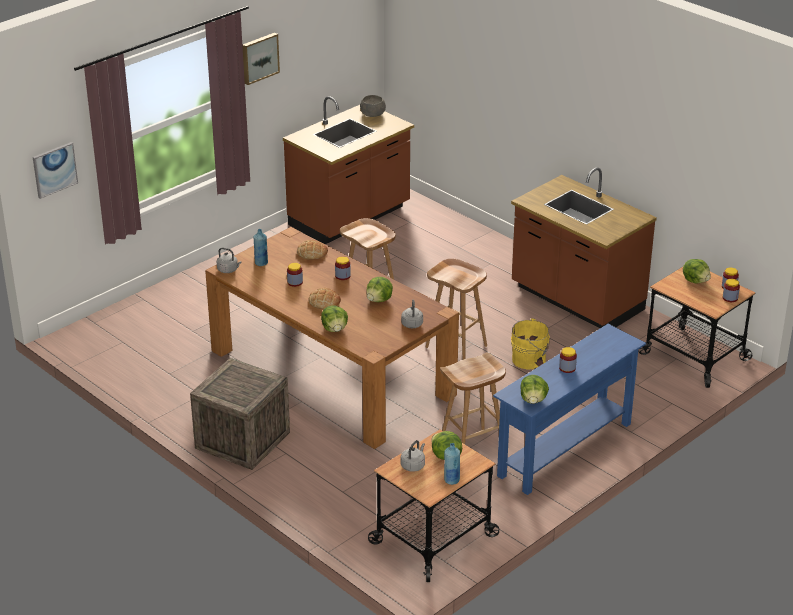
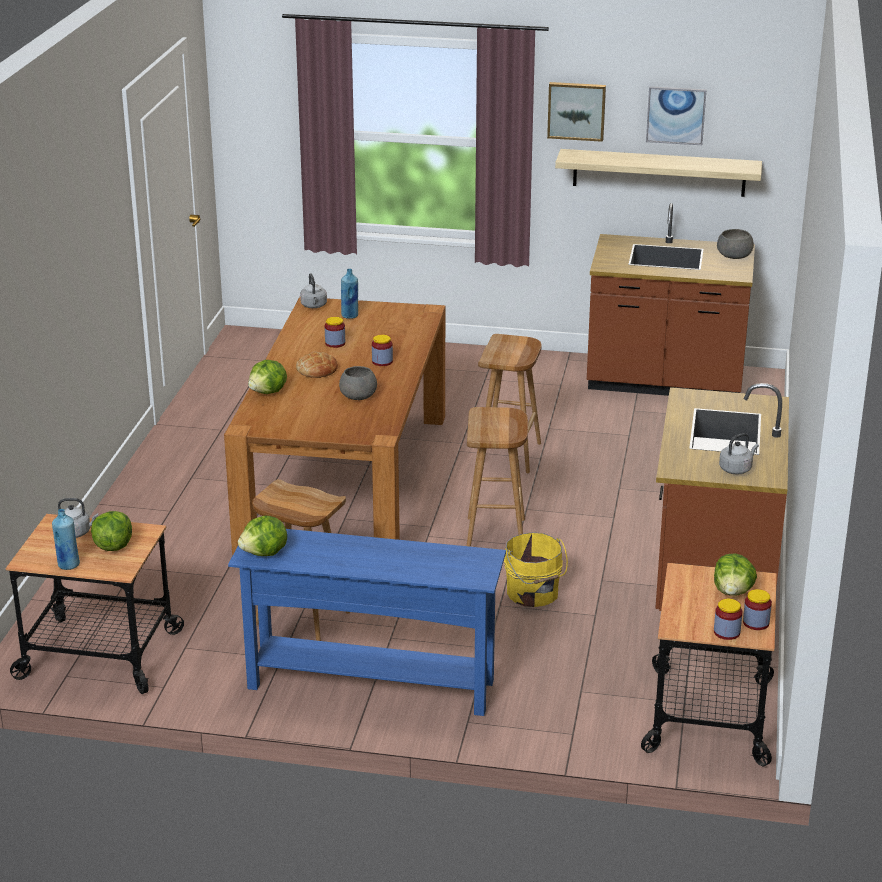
camera: 55 degrees right, 5 degrees down
picture [33,142,78,199] -> picture moved to [646,86,706,145]
crate [190,358,290,470] -> none
bread [297,240,328,260] -> none
lettuce [366,277,393,302] -> grey bowl [339,366,377,400]
grey kettle [401,299,423,328] -> grey kettle moved to [719,433,759,475]
jar [559,347,577,373] -> none
none -> shelf [555,149,762,197]

